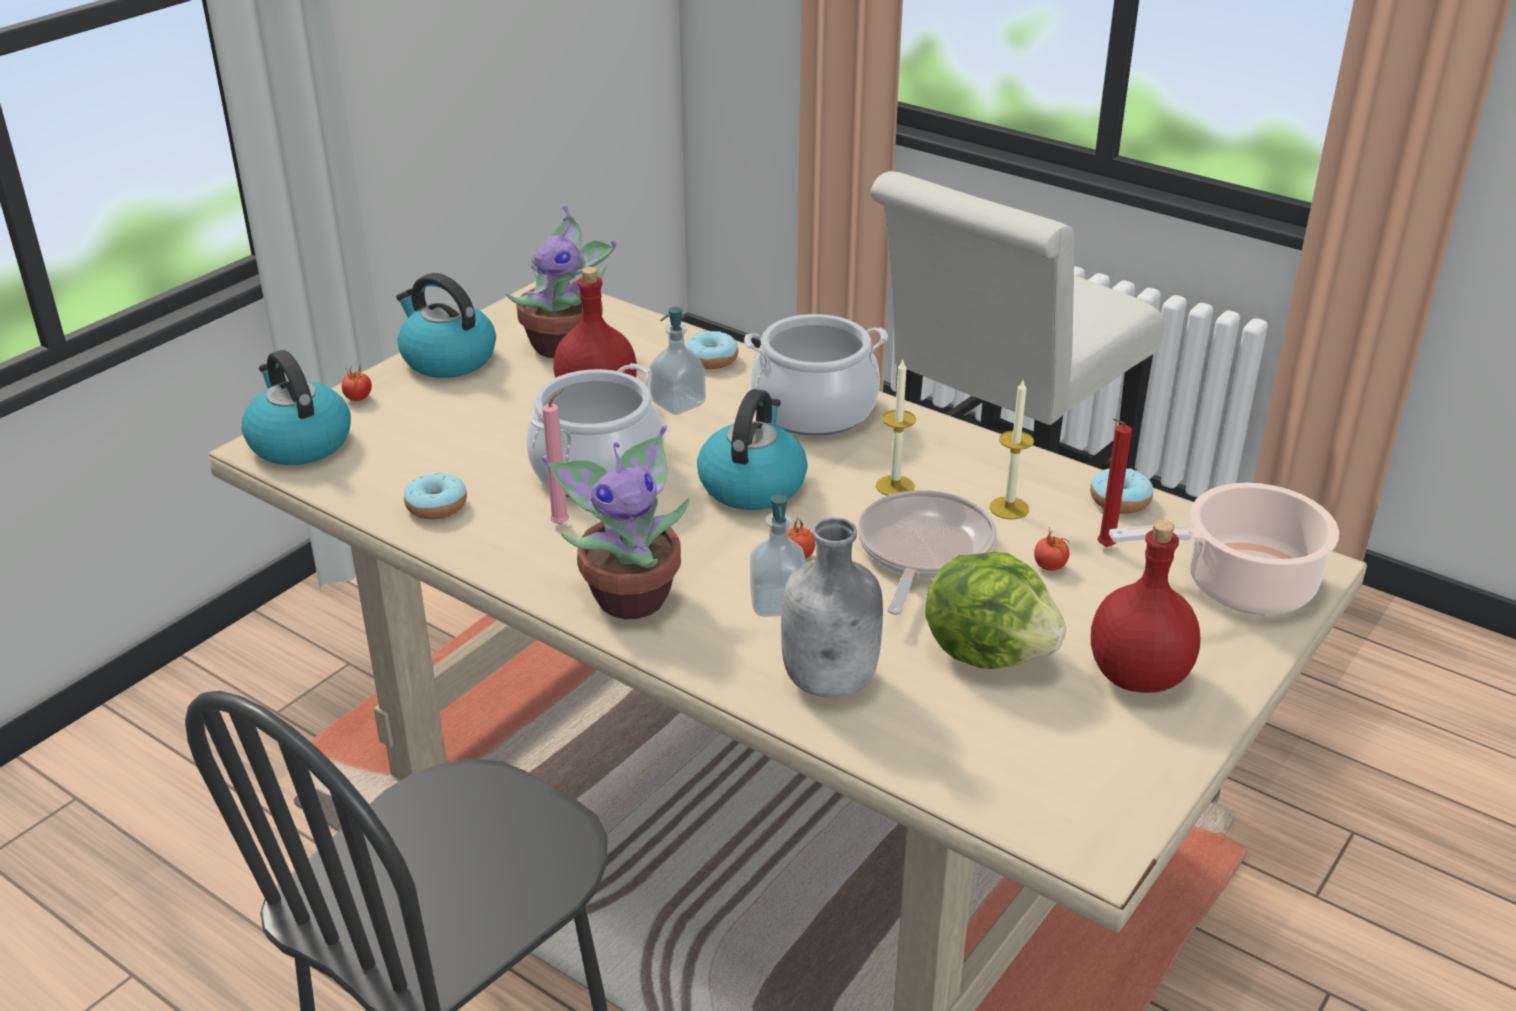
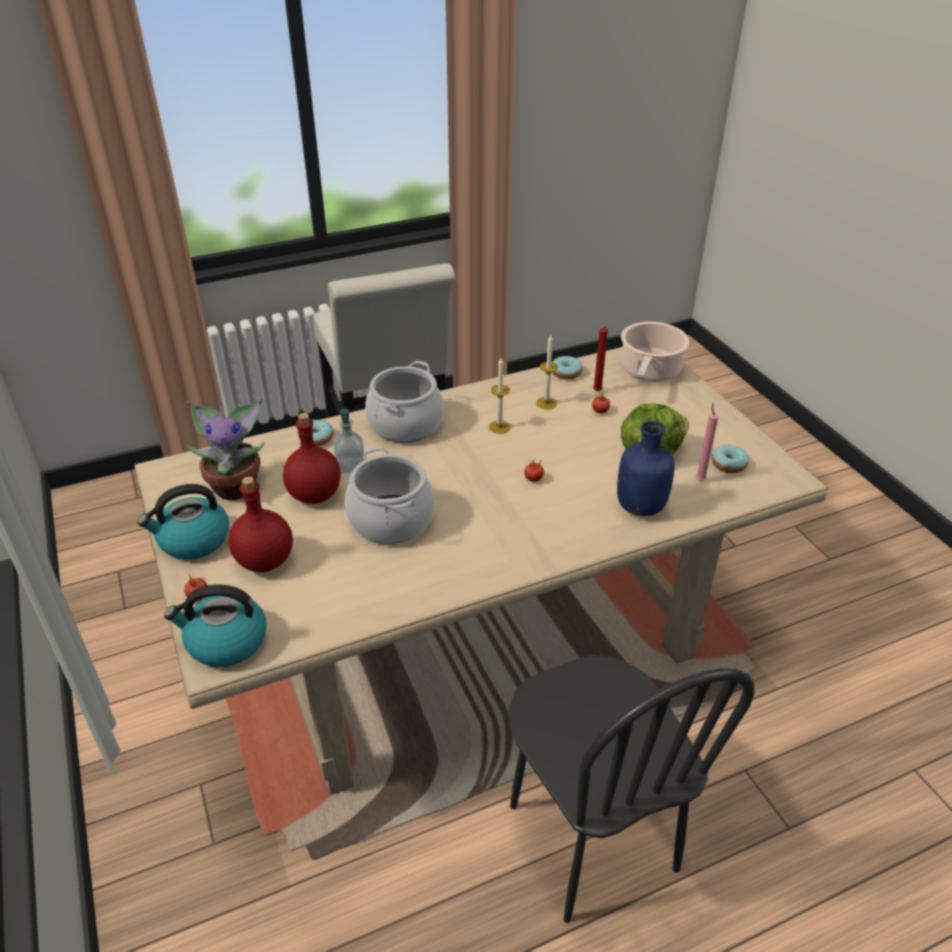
camera: 60 degrees left, 5 degrees up
donut [404,472,467,519] -> donut moved to [711,445,749,473]
pink candle [542,389,569,525] -> pink candle moved to [696,402,719,481]
potted plant [542,425,690,619] -> none
kettle [697,389,807,510] -> none
soap dispenser [750,494,806,617] -> none
grey bottle [781,517,883,698] -> blue bottle [617,421,675,516]
frying pan [858,490,997,615] -> none
red bottle [1091,520,1200,693] -> red bottle moved to [228,476,293,573]

